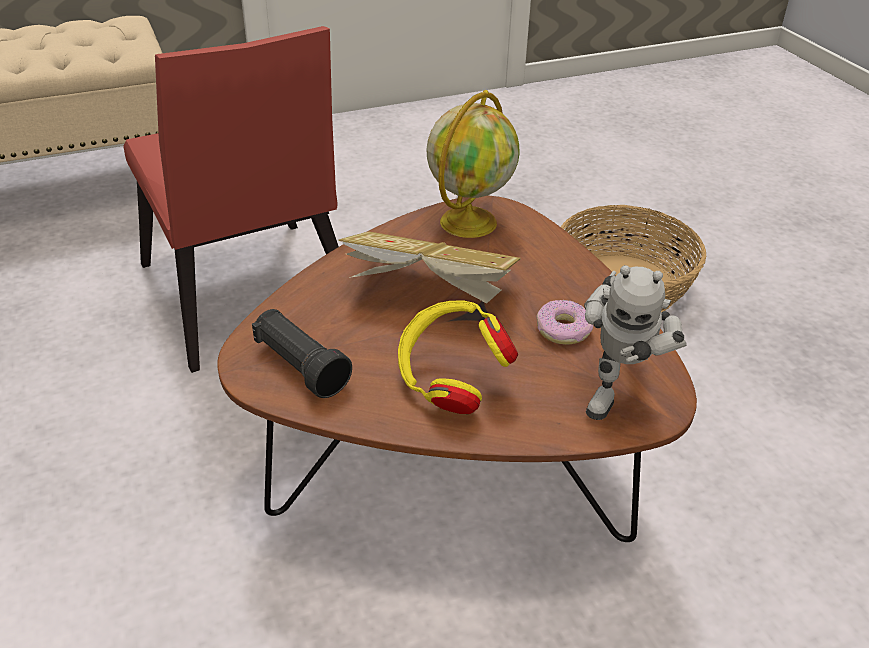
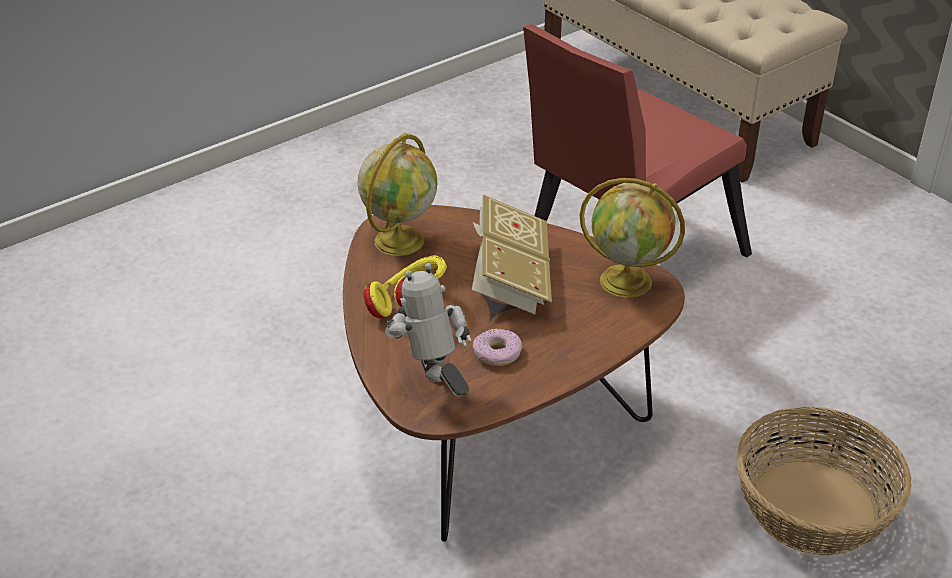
camera: 75 degrees right, 0 degrees up
black flashlight [252,309,352,398] -> globe [357,133,438,256]
toy robot [584,265,687,420] -> toy robot turned 60 degrees clockwise [385,263,472,397]

